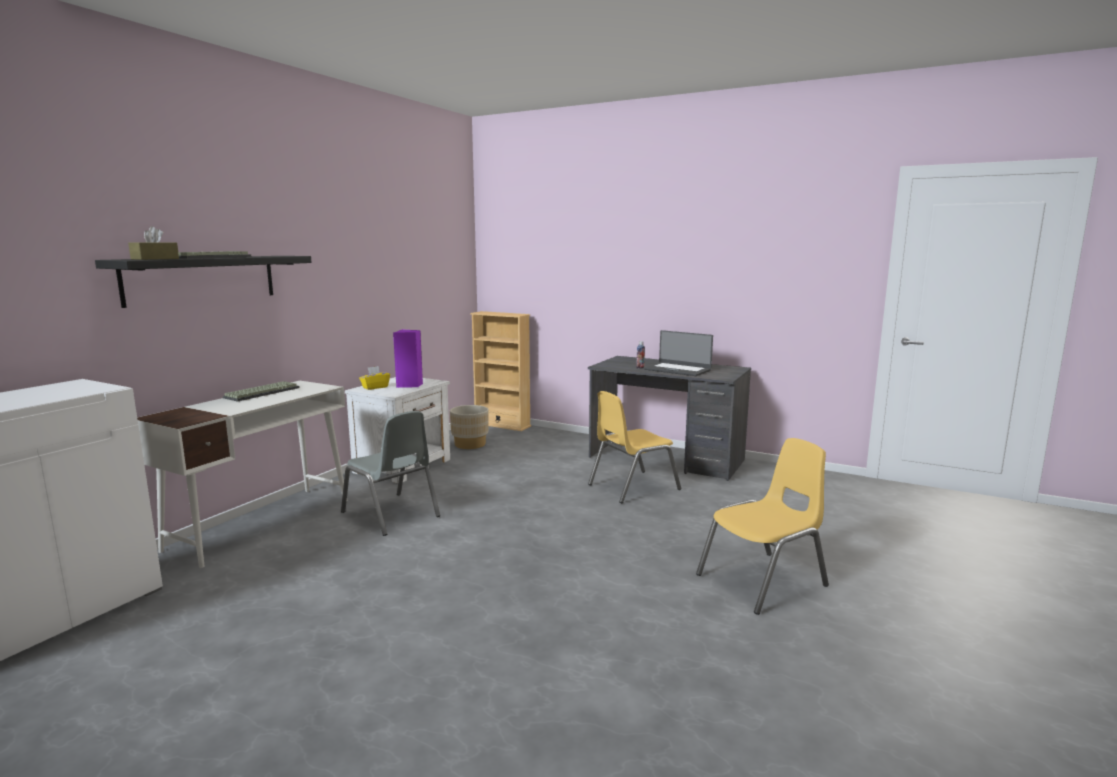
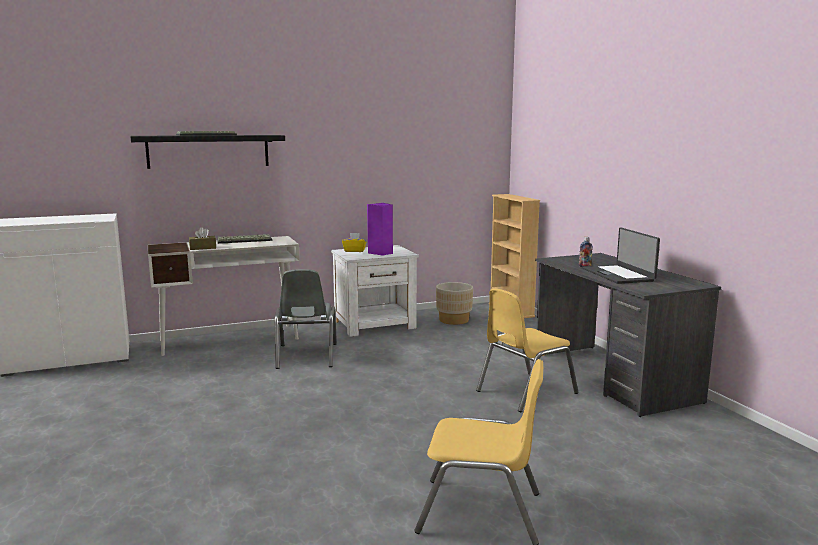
camera: 40 degrees right, 0 degrees up
brown tissue box [128,226,179,260] -> brown tissue box moved to [189,227,216,250]
yellow chair [588,391,681,503] -> yellow chair turned 45 degrees counterclockwise [476,289,579,412]

